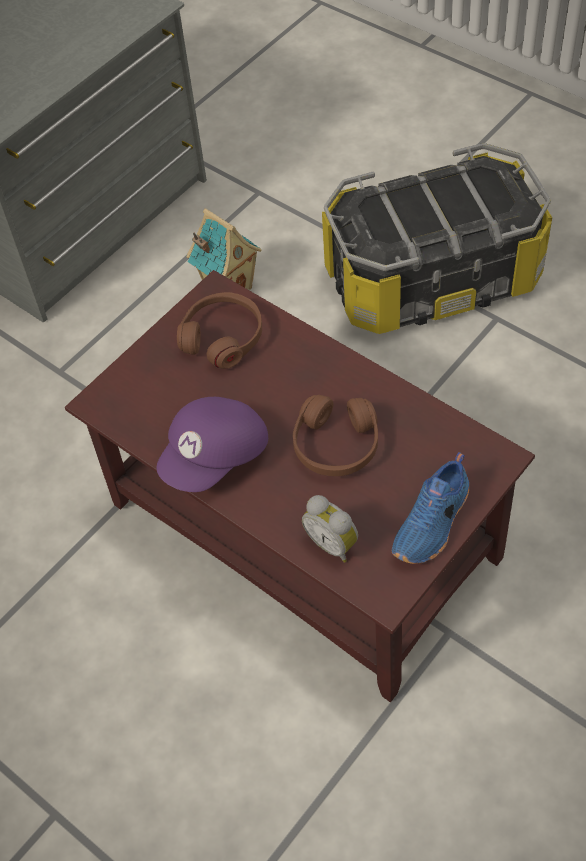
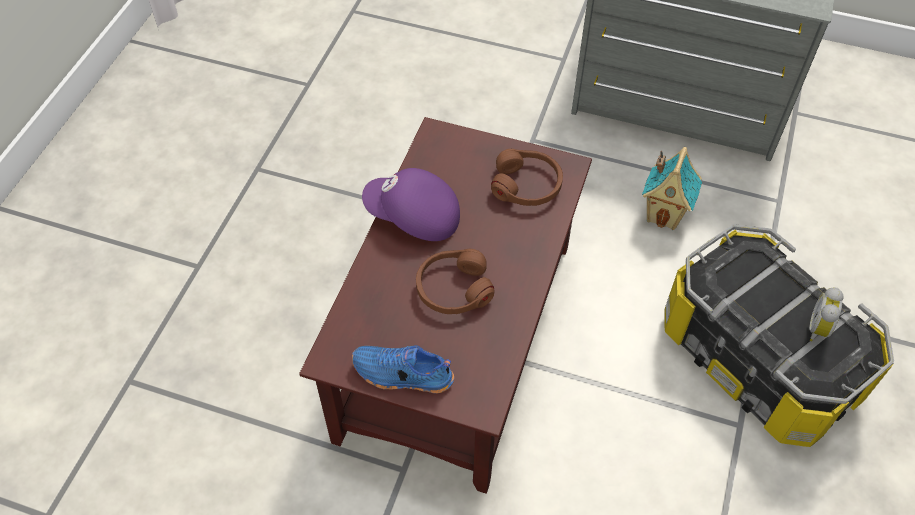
camera: 65 degrees right, 0 degrees up
alarm clock [302,495,358,563] -> alarm clock moved to [809,287,843,341]

